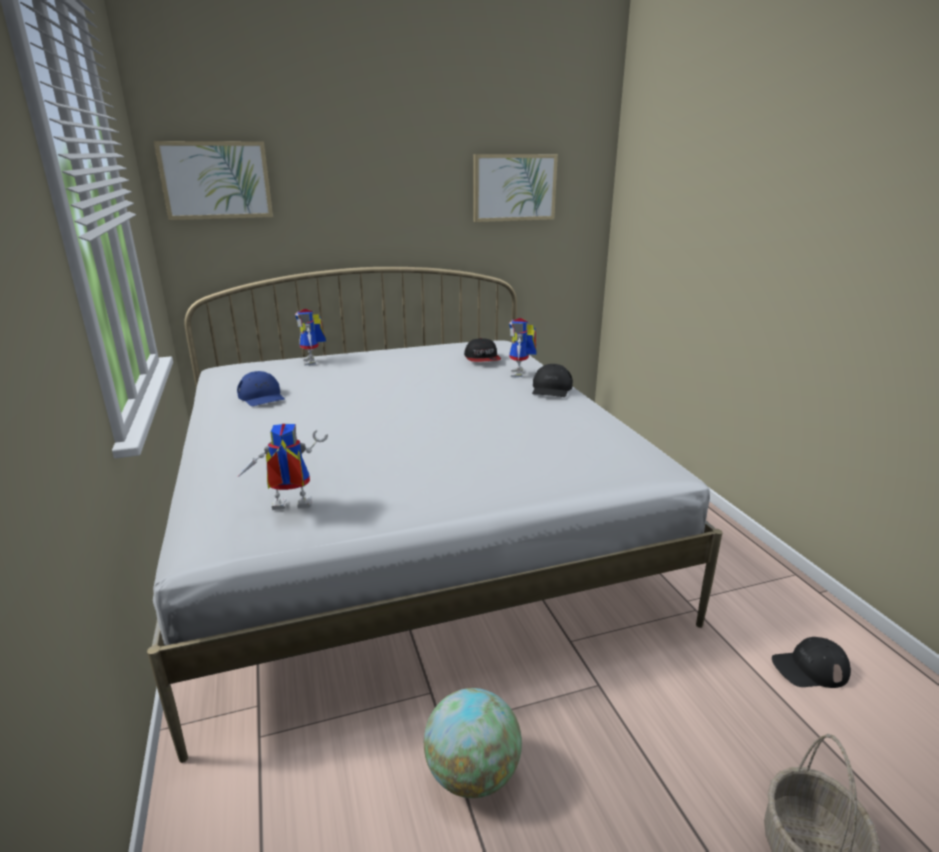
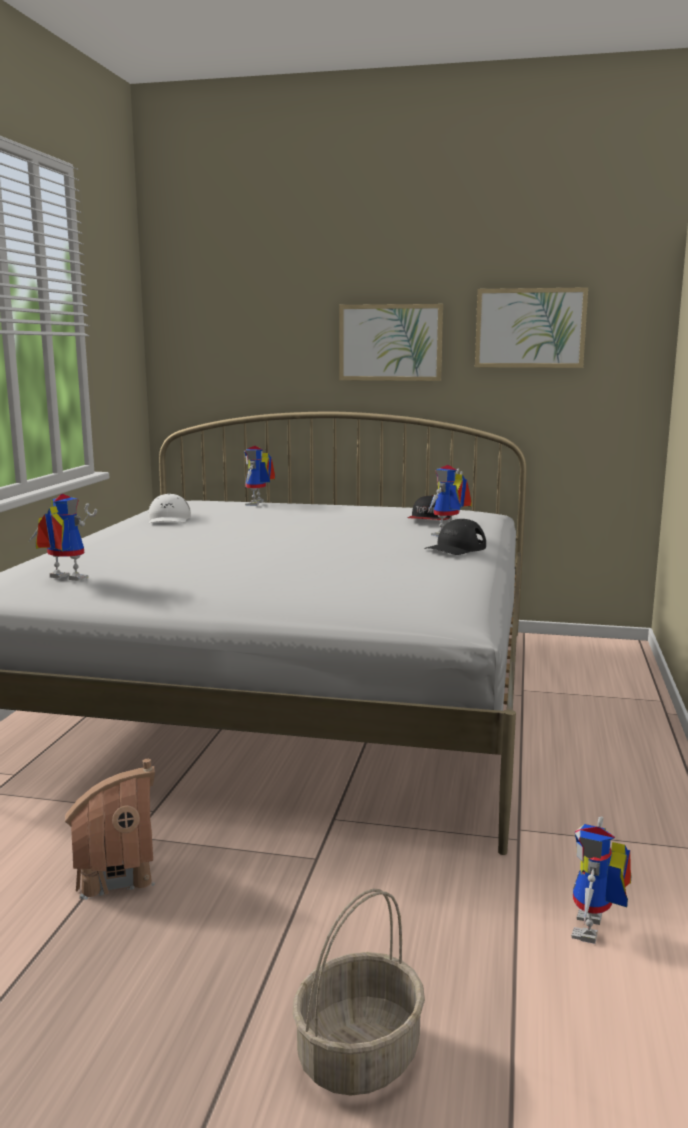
camera: 30 degrees right, 10 degrees down
picture [154,141,273,220] -> picture moved to [339,304,443,381]
blue cap [237,371,285,406] -> white cap [148,494,191,523]
globe [424,688,522,798] -> toy house [65,759,156,900]
black cap [772,637,851,688] -> toy robot [571,817,632,944]

